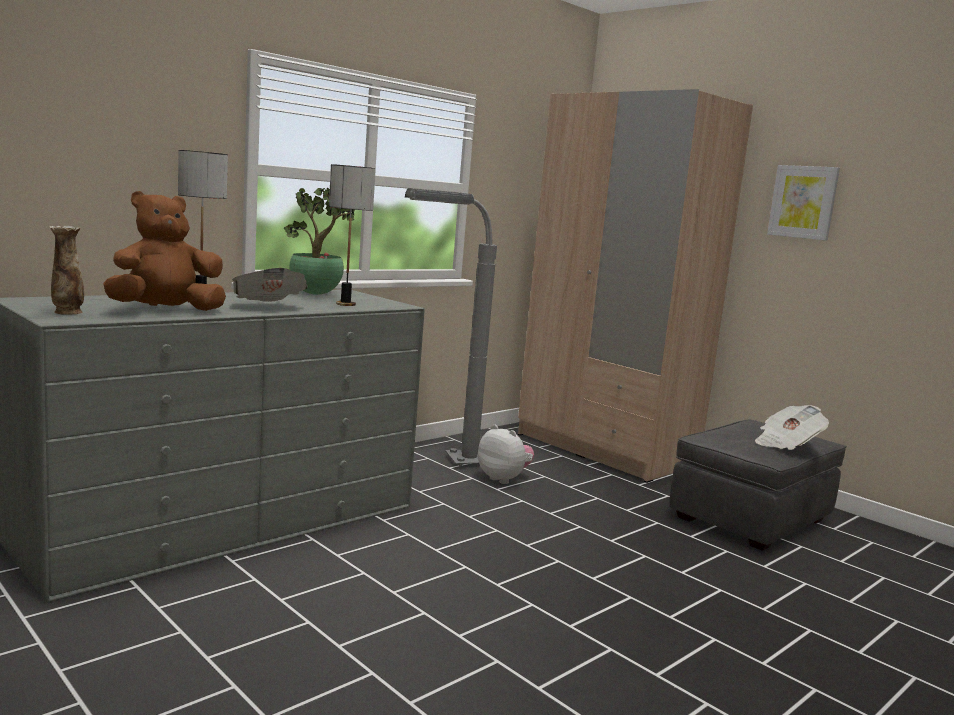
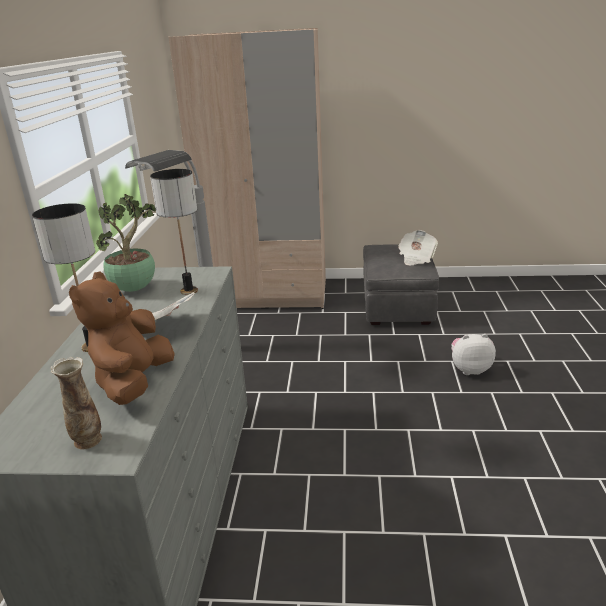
camera: 40 degrees left, 15 degrees up
plush toy [478,425,534,484] -> plush toy moved to [451,334,496,375]
picture [767,165,840,241] -> none

